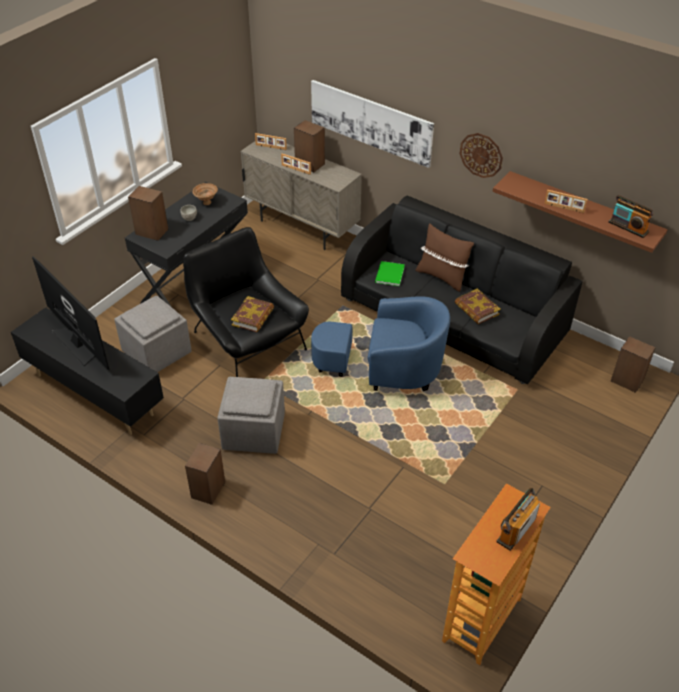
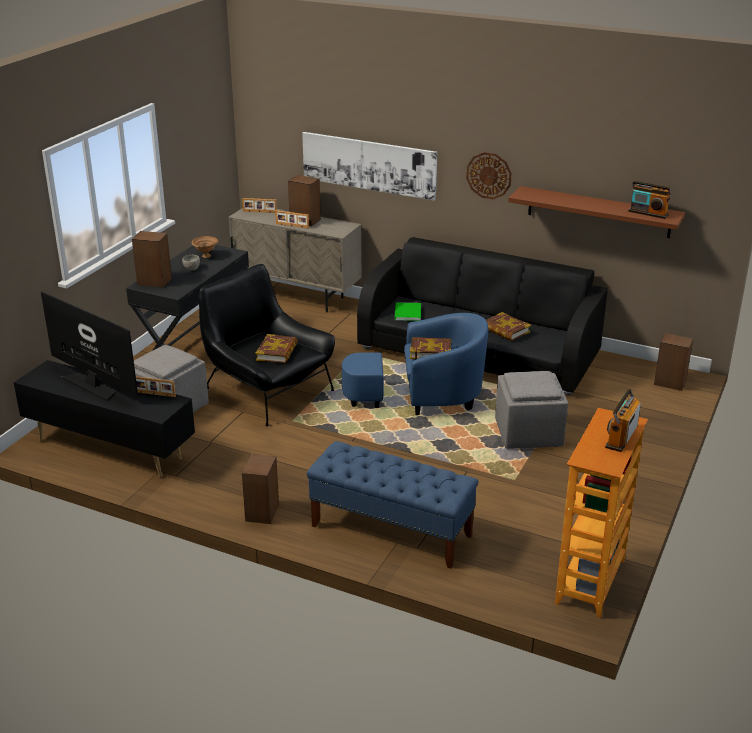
camera: 10 degrees left, 15 degrees down
grey ottoman [217,377,285,454] -> grey ottoman moved to [495,371,568,449]
brown pillow [415,223,474,292] -> none
picture frame [544,190,588,213] -> picture frame moved to [136,376,176,397]
none -> blue bench [307,441,478,569]
none -> book [410,337,451,360]

